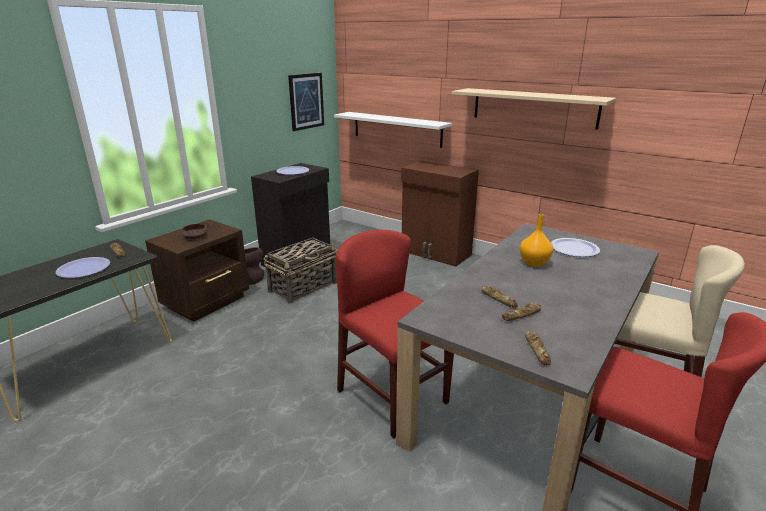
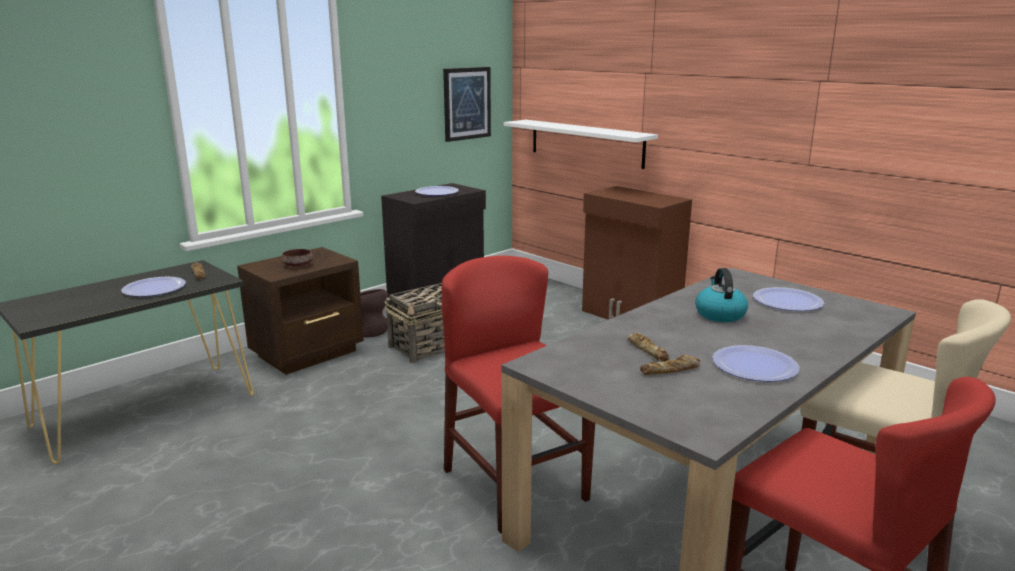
camera: 10 degrees right, 5 degrees down
beige shelf [451,88,617,130] -> none
orange vase [520,214,553,267] -> kettle [695,268,748,322]
bread [525,330,551,365] -> none
none -> plate [712,345,799,382]

